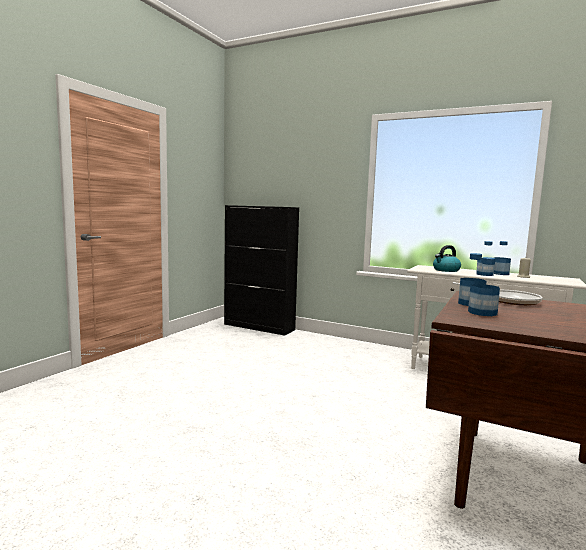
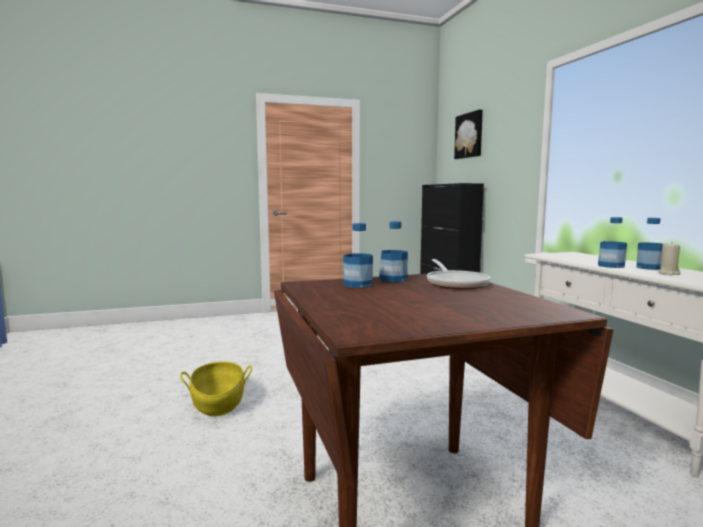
camera: 45 degrees right, 0 degrees up
kettle [433,245,461,272] -> none
none -> basket [180,361,252,416]
none -> picture [454,110,483,159]

